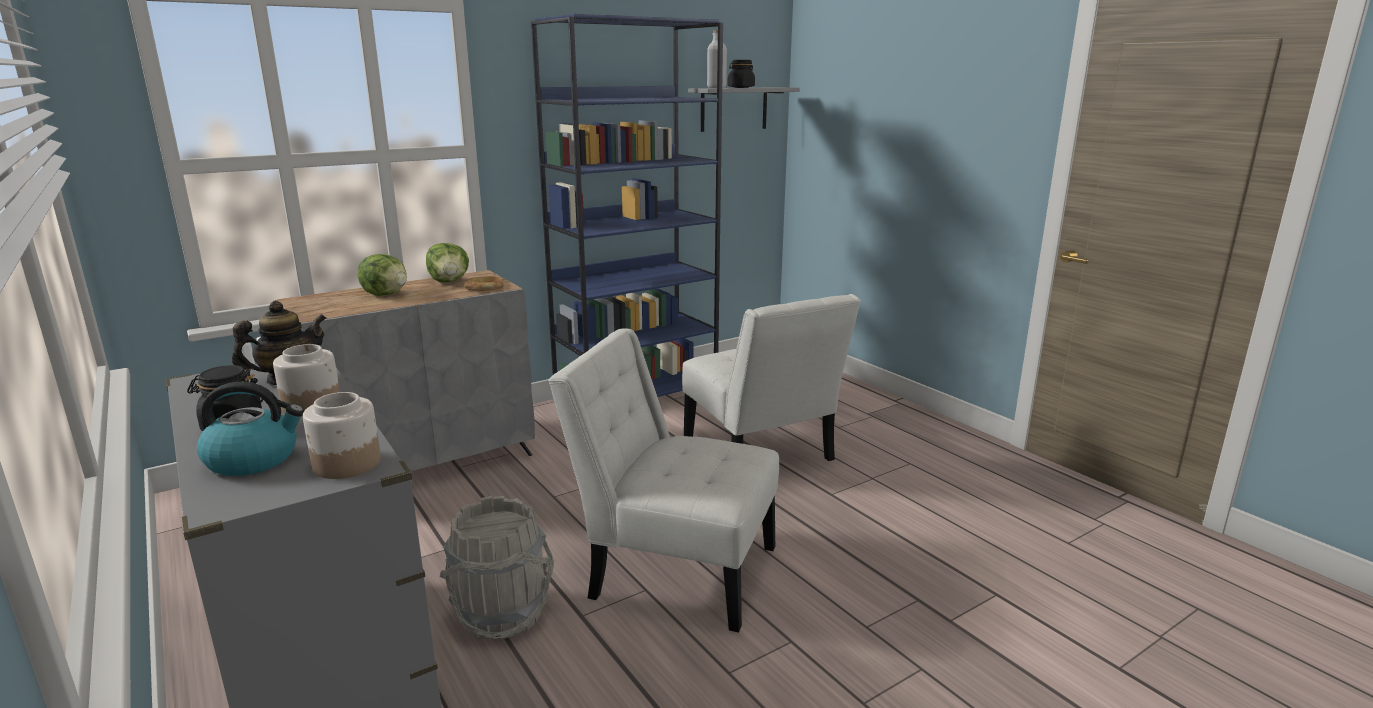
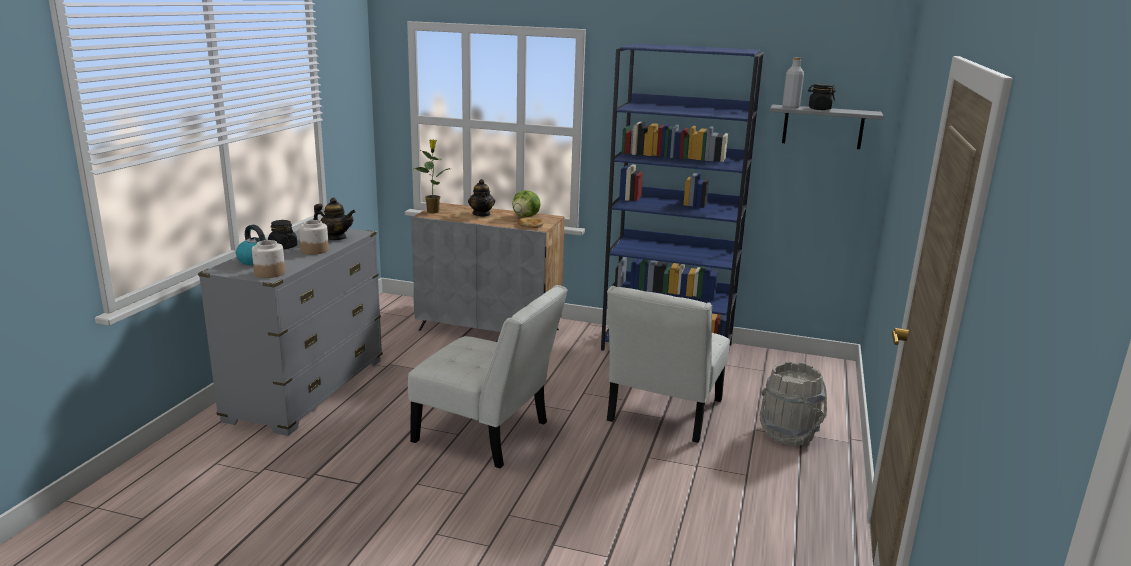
camera: 50 degrees right, 0 degrees up
lettuce [357,254,407,296] -> teapot [468,179,495,217]
grey bucket [440,496,554,640] -> grey bucket moved to [760,361,827,446]
white chair [548,329,779,633] -> white chair turned 135 degrees clockwise [408,285,568,469]
none -> potted plant [414,140,450,213]

